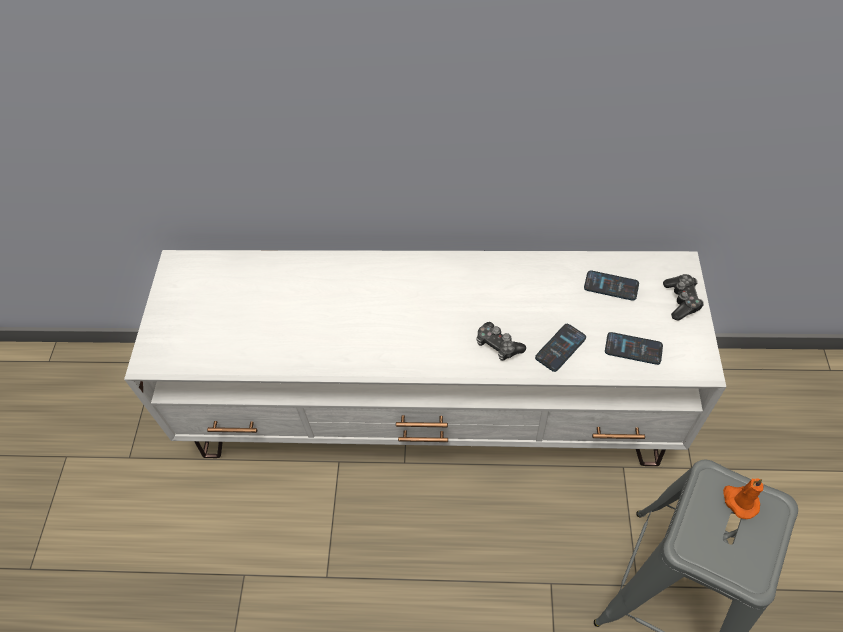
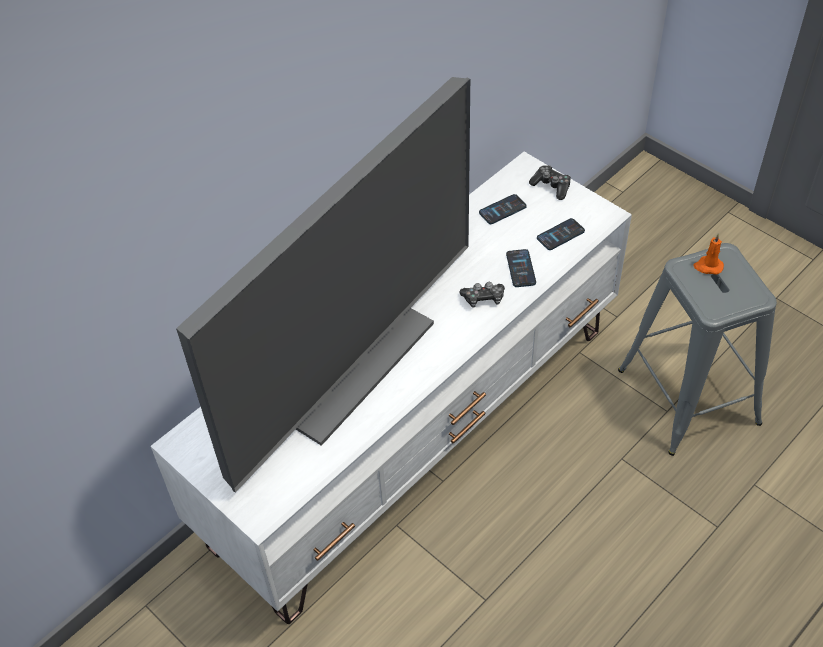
camera: 50 degrees left, 5 degrees down
none -> television [176,77,470,493]

